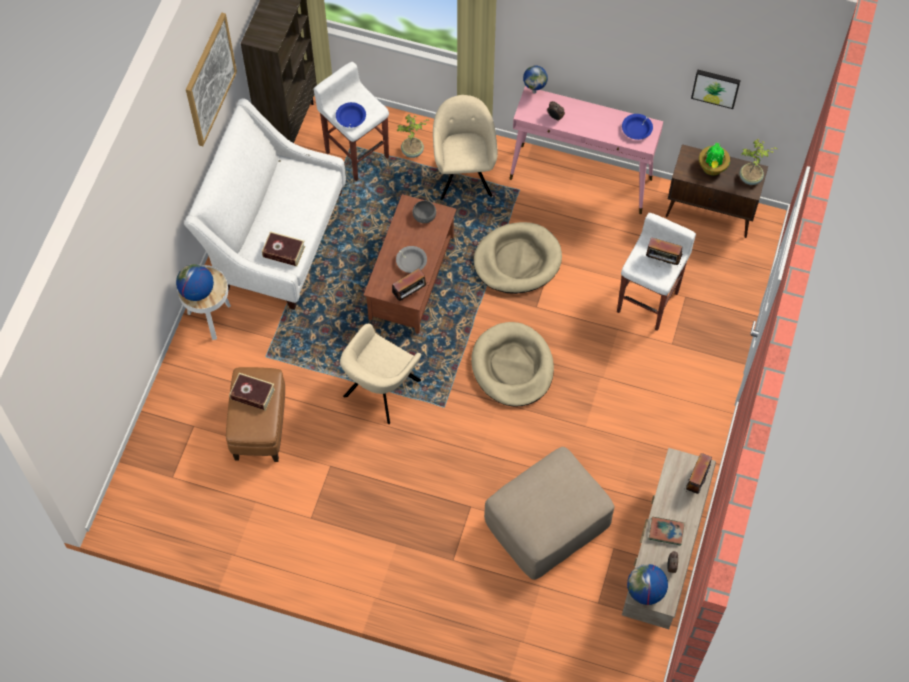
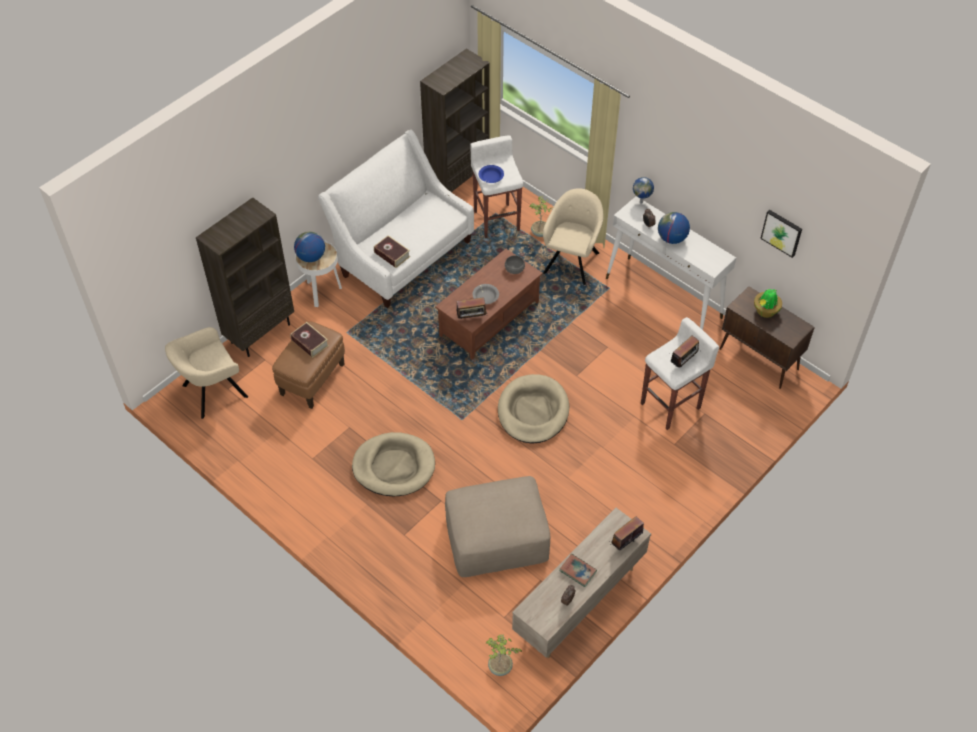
camera: 25 degrees right, 10 degrees down
picture [186,13,237,146] -> none
beige armchair [340,324,421,424] -> beige armchair moved to [165,327,248,419]
beige dog bed [474,222,562,294] -> beige dog bed moved to [352,432,435,496]
pink console table [510,86,663,214] -> white console table [606,196,736,330]
blue bowl [622,114,653,140] -> none
globe [627,564,668,605] -> globe moved to [658,212,690,244]
radio [646,237,682,267] -> radio turned 90 degrees counterclockwise [671,336,699,368]
potted plant [740,139,777,185] -> potted plant moved to [485,634,522,676]
none -> brown bookcase [196,197,294,357]

